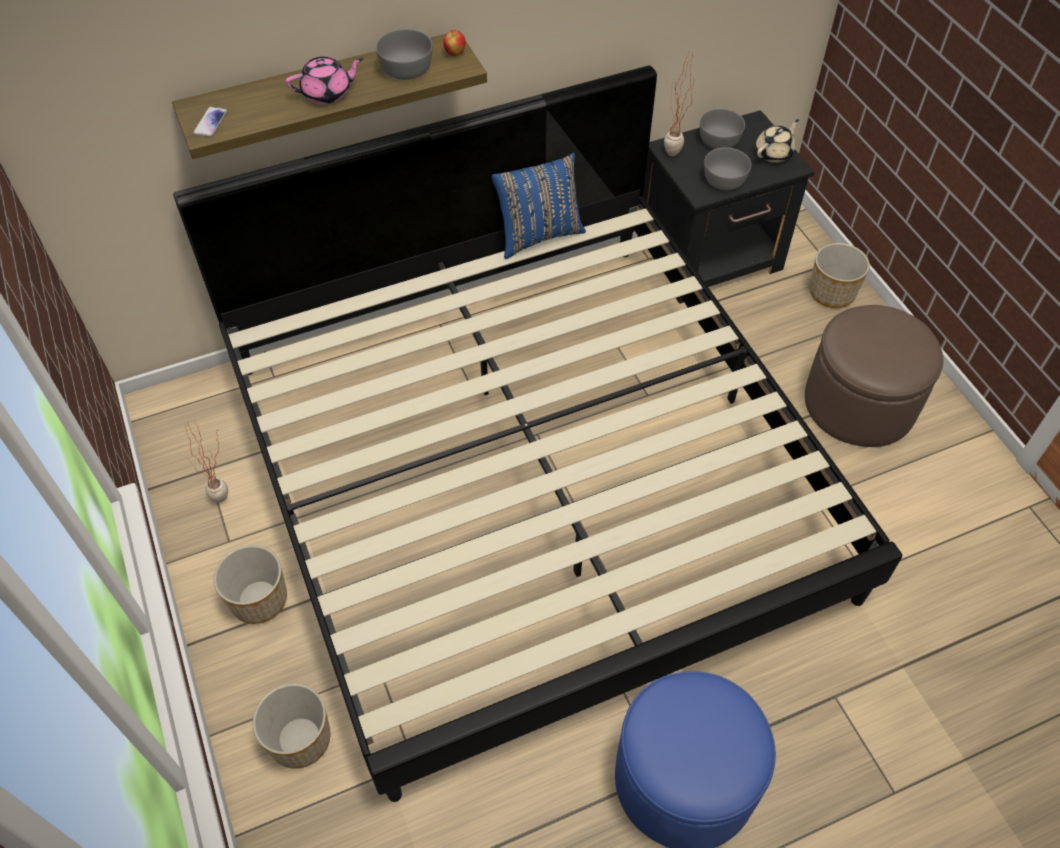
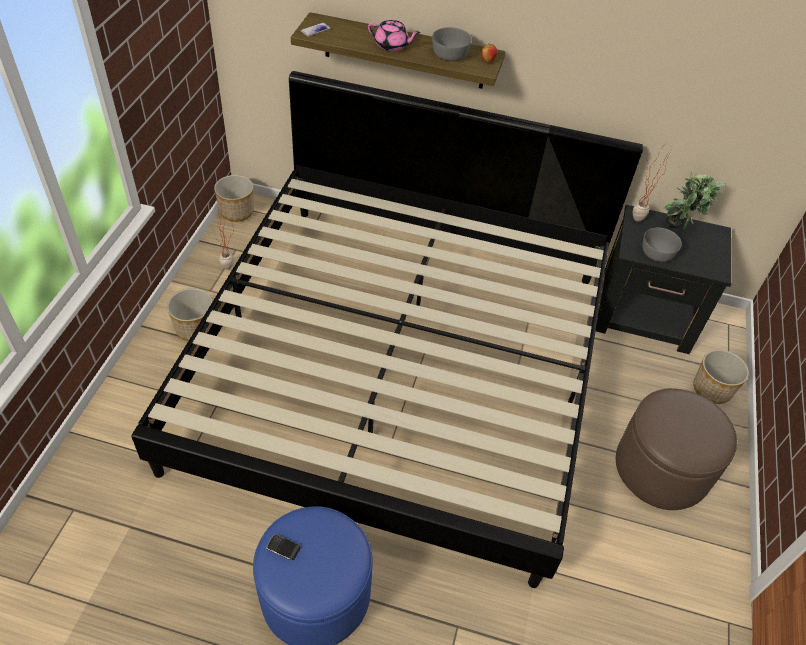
camera: 35 degrees right, 5 degrees down
planter [253,683,330,769] -> planter moved to [214,175,254,222]
blue pillow [492,153,586,259] -> none
grey bowl [700,109,745,149] -> potted plant [663,172,726,229]
beige teapot [755,119,799,163] -> none
none -> phone [266,534,300,560]

